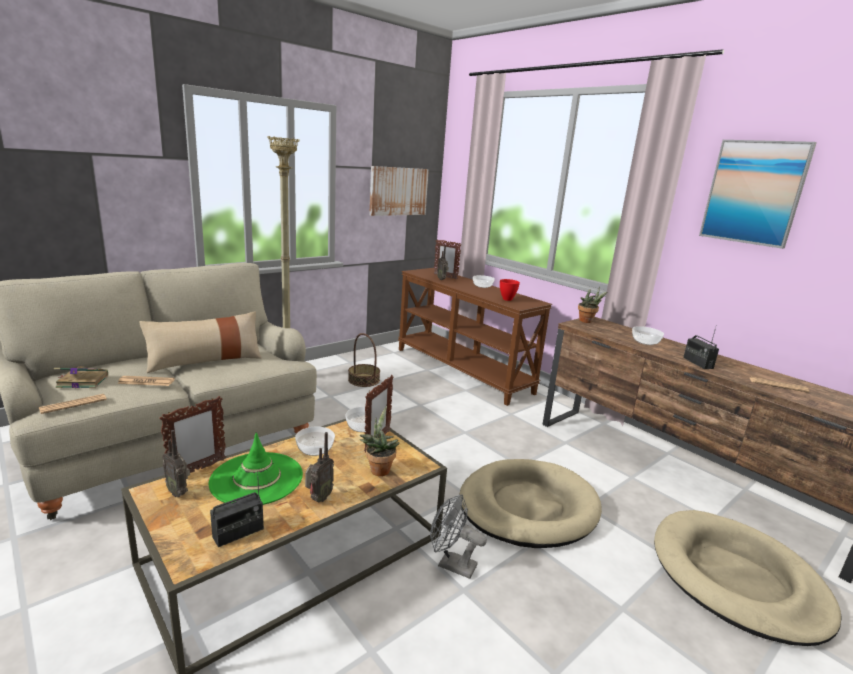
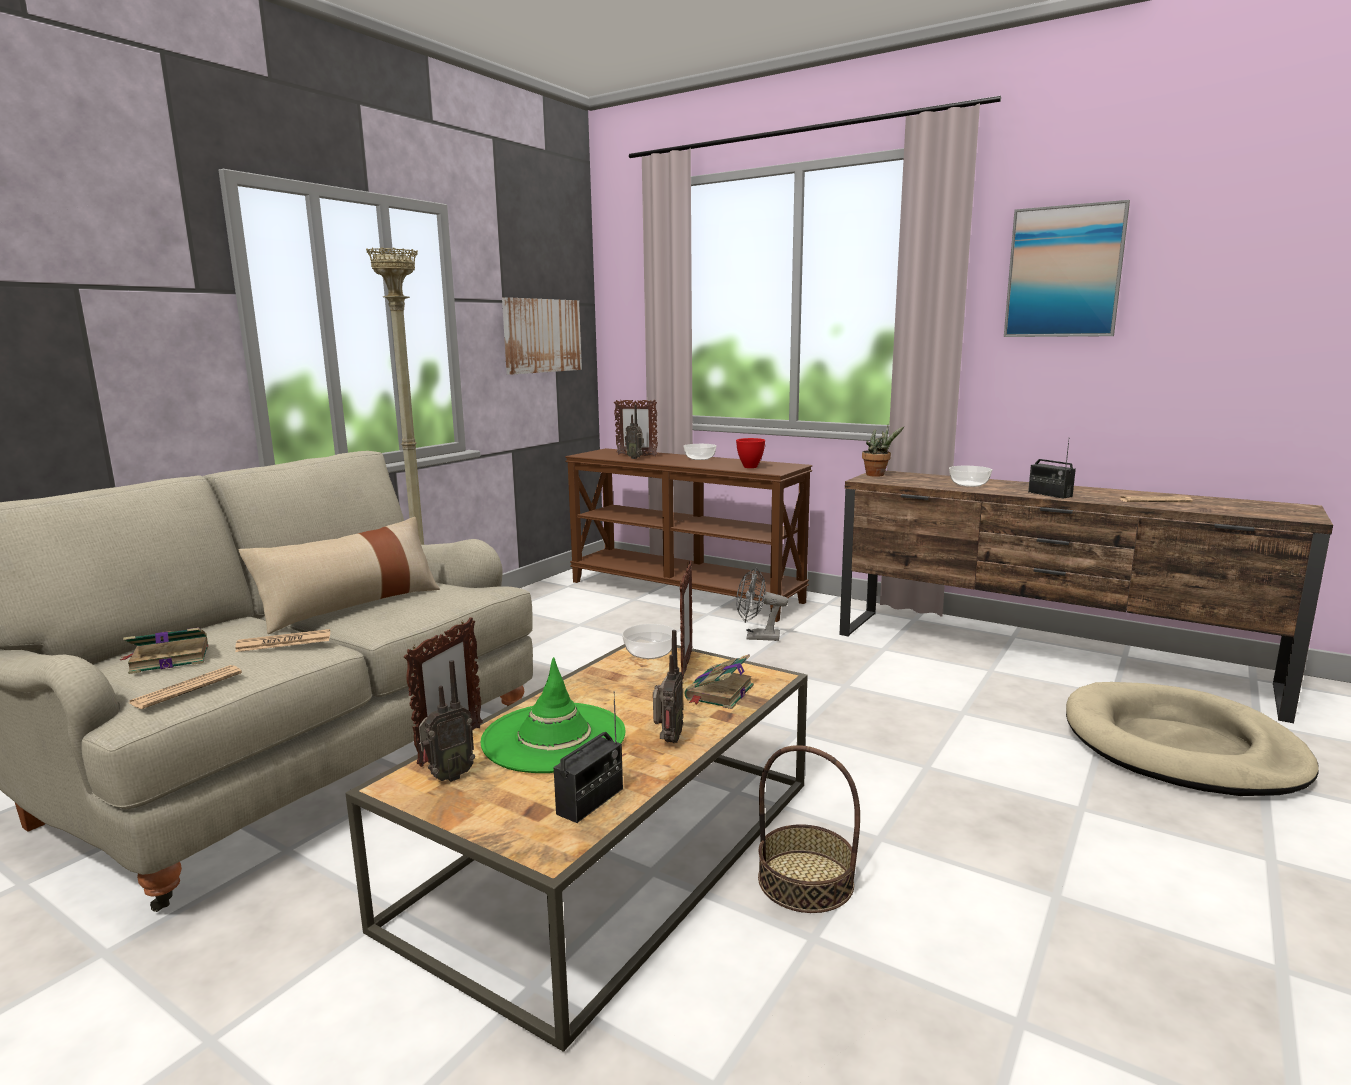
camera: 15 degrees left, 5 degrees down
radio [162,430,190,497] -> radio turned 60 degrees counterclockwise [419,660,475,782]
bowl [295,427,335,456] -> none
basket [348,333,380,387] -> basket moved to [758,745,860,913]
potted plant [359,406,400,476] -> book [685,654,754,709]
grey fan [430,494,487,579] -> grey fan moved to [736,567,788,641]
beige dog bed [460,459,602,548] -> none

